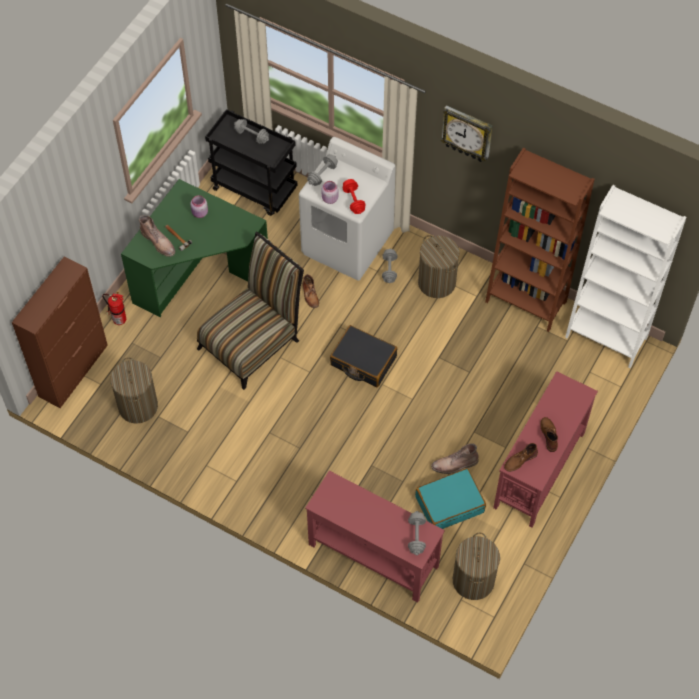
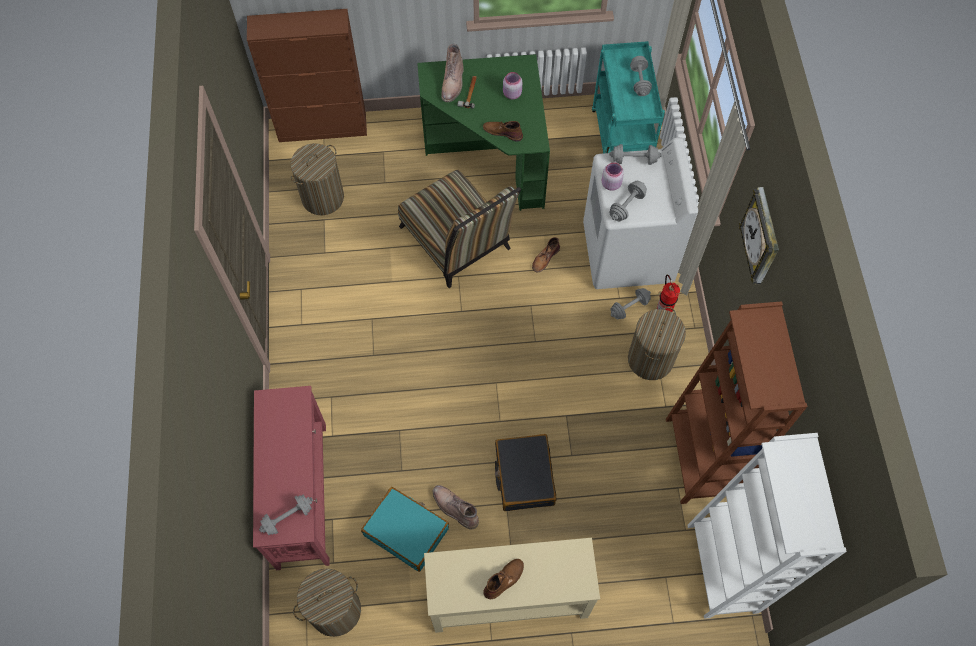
camera: 55 degrees right, 5 degrees up
fire extinguisher [102,292,126,325] -> fire extinguisher moved to [657,274,680,312]
chair [197,231,304,390] -> chair turned 45 degrees clockwise [398,170,521,288]
black cart [205,109,297,216] -> turquoise cart [592,41,665,153]
black suitcase [330,325,397,387] -> black suitcase moved to [495,434,556,511]
red dumbbell [343,179,366,214] -> grey dumbbell [609,181,647,222]
red console table [493,371,598,528] -> beige console table [424,538,600,633]
brown boot [504,443,538,472] -> brown boot moved to [483,121,523,142]

